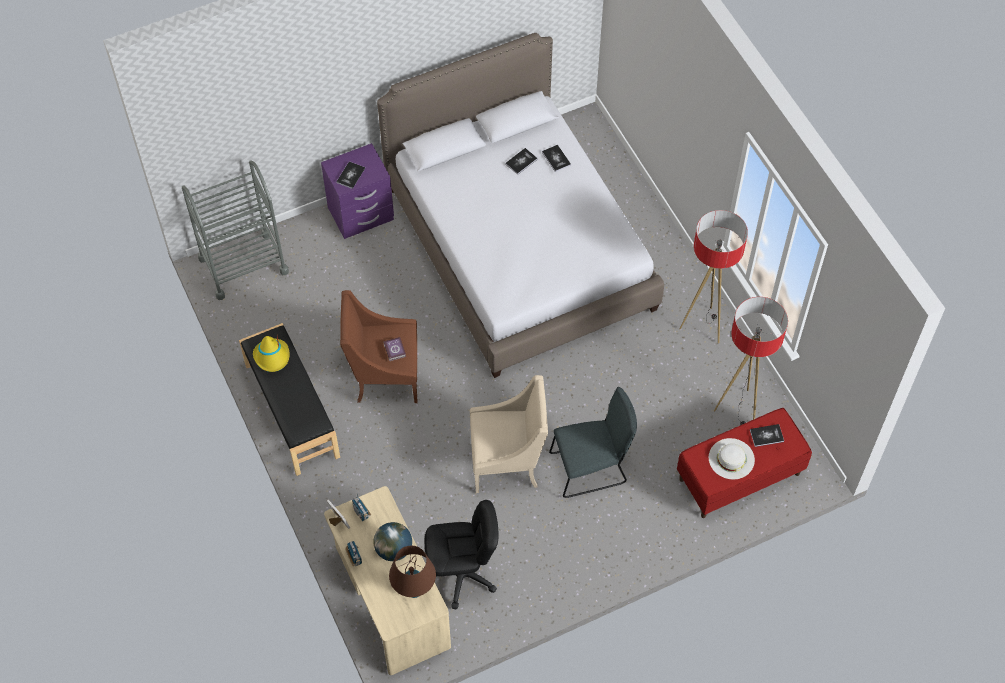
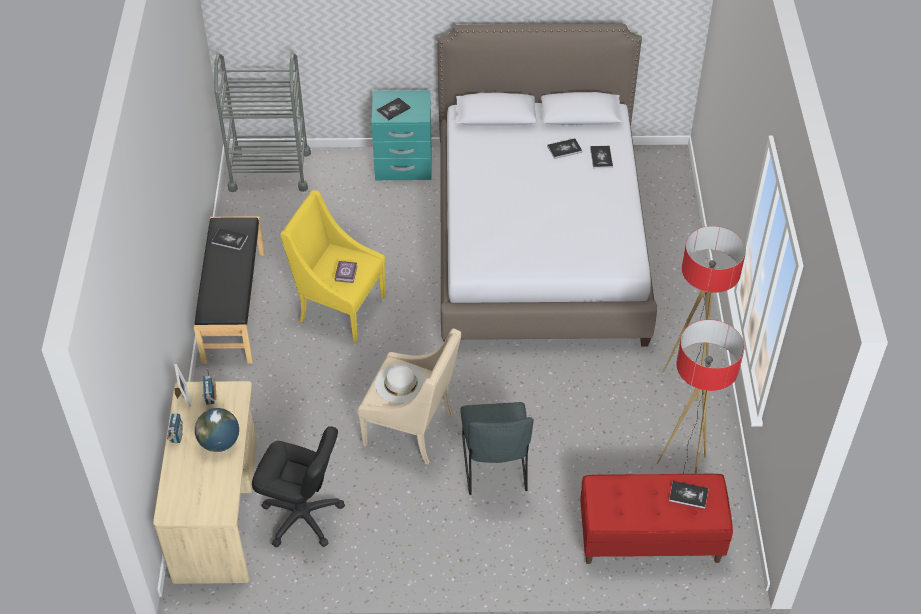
camera: 25 degrees right, 10 degrees down
yellow hat [253,334,290,372] -> book [211,228,248,250]
purple nightstand [321,143,394,239] -> turquoise nightstand [371,90,431,180]
brown armchair [340,290,417,403] -> yellow armchair [280,190,385,343]
brown table lamp [389,546,436,598] -> none
grey chair [549,387,637,498] -> grey chair turned 75 degrees clockwise [460,402,534,495]
white hat [709,438,755,479] -> white hat moved to [375,363,426,404]

